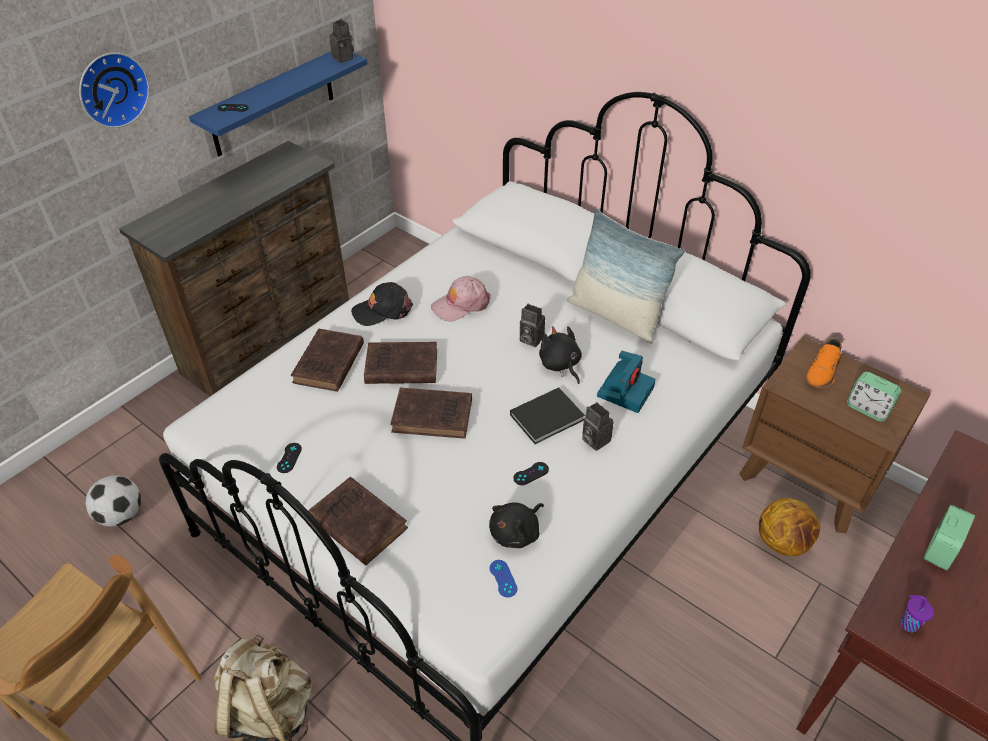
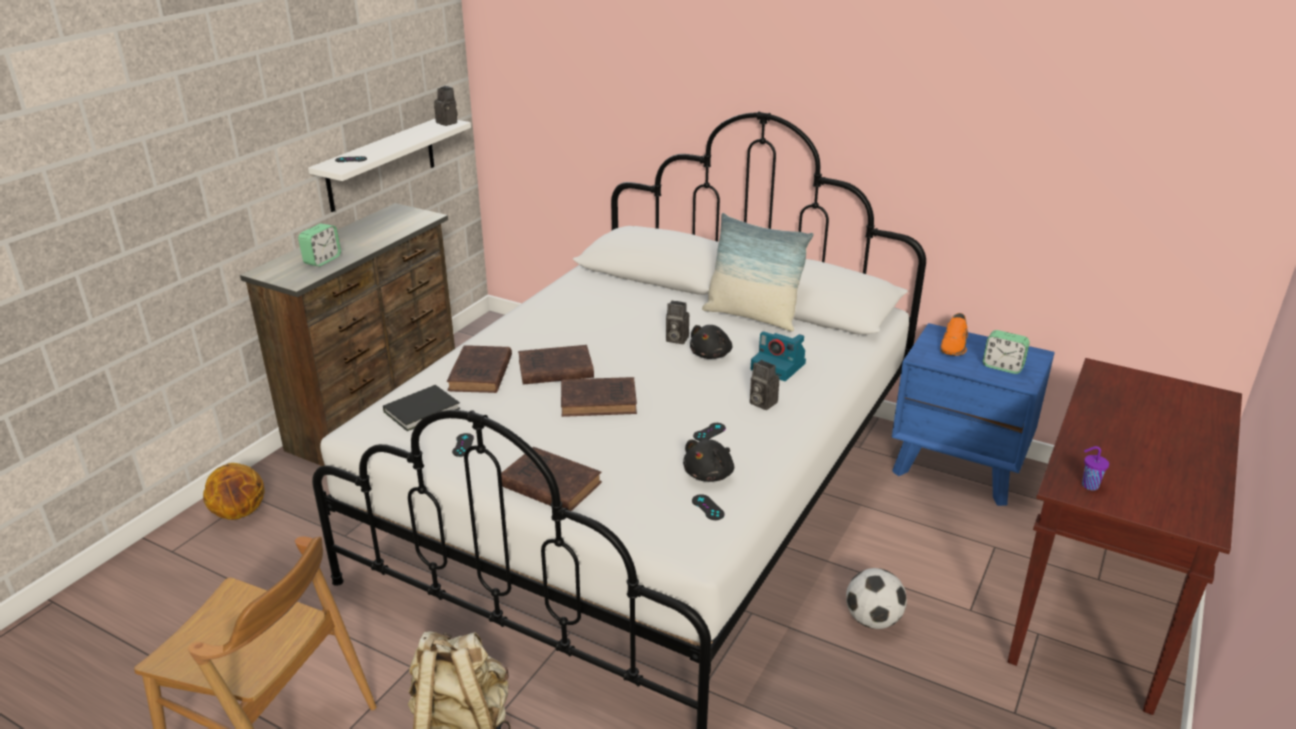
camera: 10 degrees left, 15 degrees down
wall clock [79,52,150,128] -> none
football [85,475,141,527] -> football moved to [846,568,907,629]
blue shelf [189,51,368,156] -> white shelf [308,119,471,212]
black cap [351,282,413,326] -> none
pink cap [431,276,491,322] -> none
blue game controller [489,560,517,597] -> black game controller [692,494,725,520]
black book [510,388,585,444] -> black book moved to [383,385,460,431]
black plush toy [539,326,582,384] -> black plush toy turned 120 degrees counterclockwise [690,325,732,359]
camera [597,351,656,413] -> camera turned 105 degrees clockwise [751,331,806,381]
brown nightstand [739,336,931,533] -> blue nightstand [892,323,1055,506]
basketball [759,498,820,556] -> basketball moved to [203,463,264,520]
alarm clock [923,505,975,570] -> alarm clock moved to [298,224,341,266]

